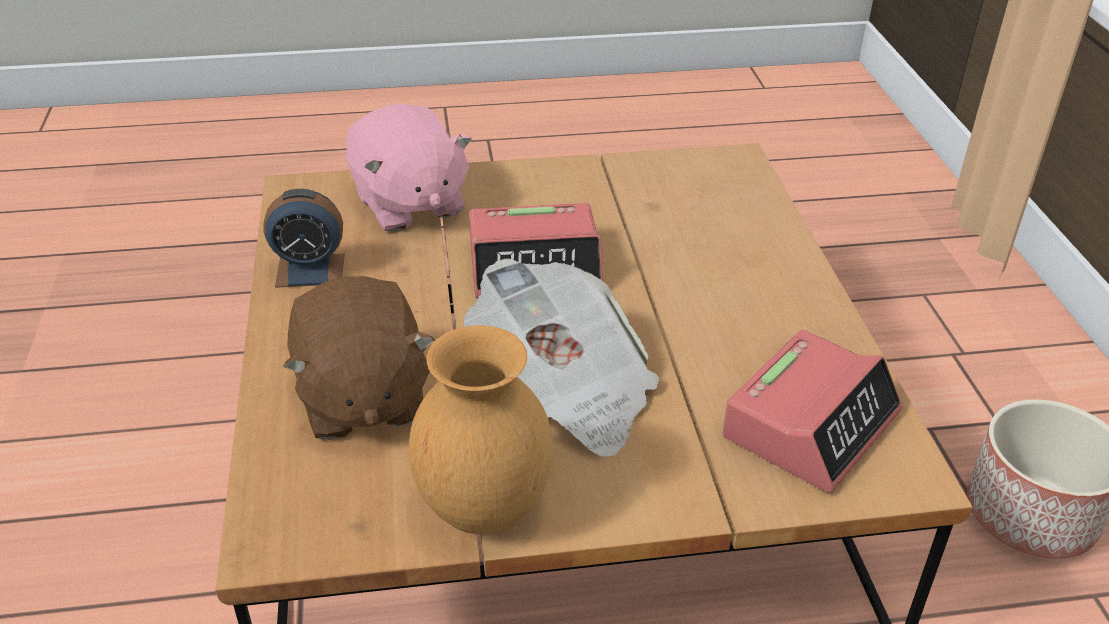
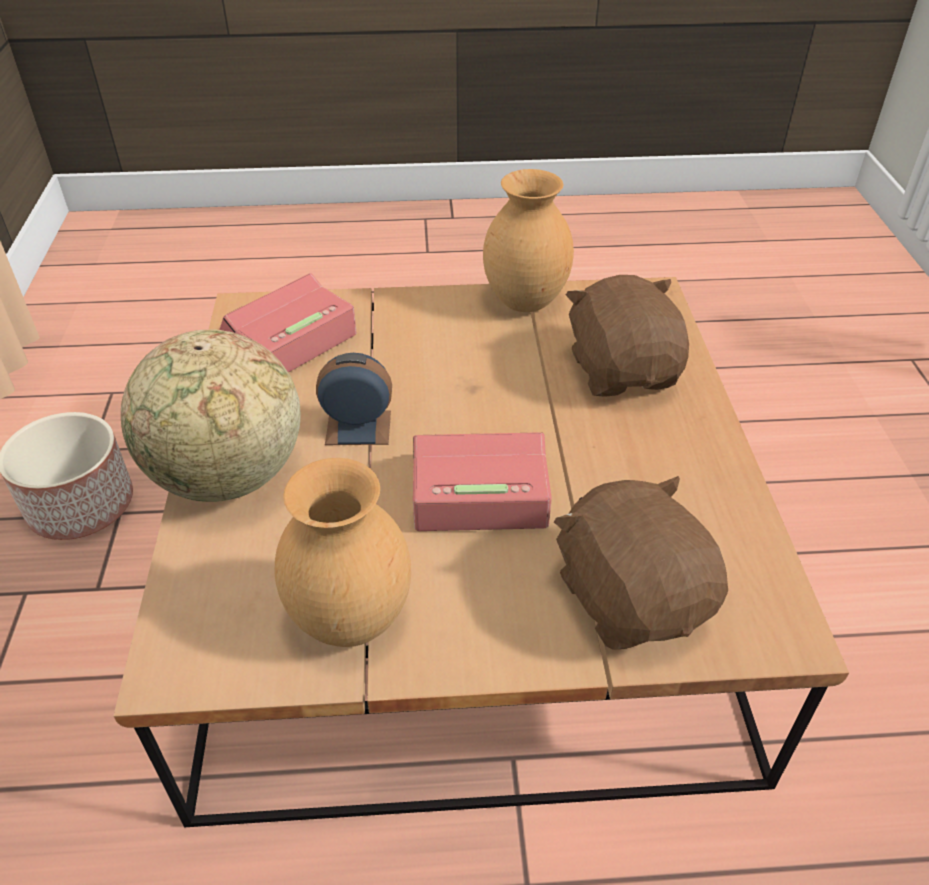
camera: 175 degrees left, 5 degrees up
alarm clock [263,189,345,288] -> alarm clock moved to [316,353,392,445]
pink plush toy [346,104,473,232] -> brown plush toy [554,476,728,650]
newspaper [464,258,660,457] -> none
none -> globe [121,329,301,502]
none -> brown vase [275,458,411,647]

